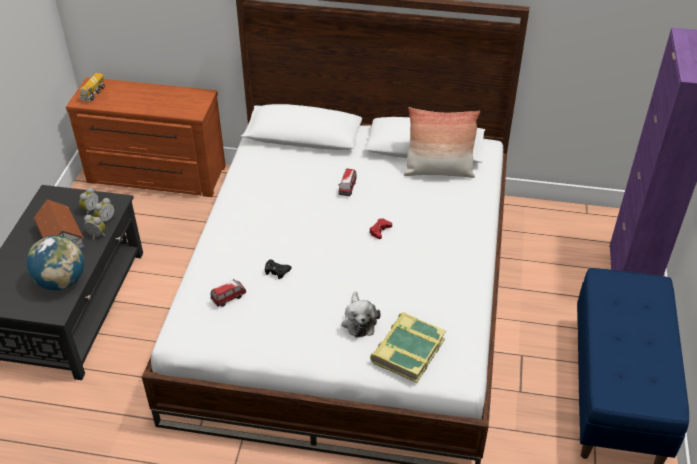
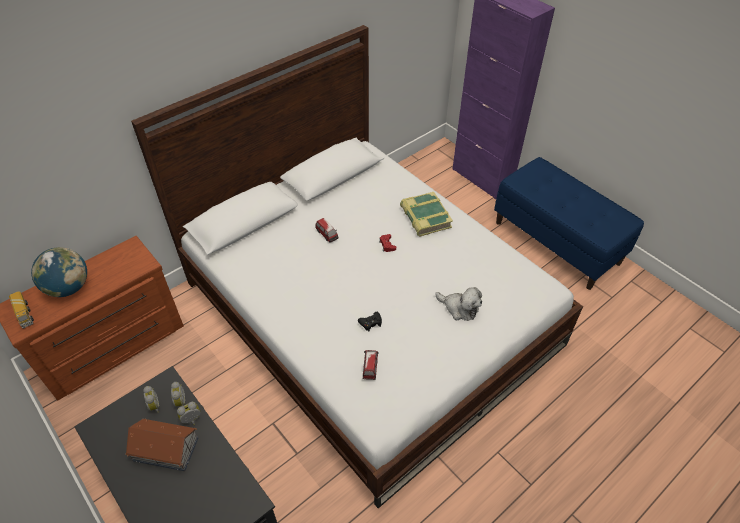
camera: 50 degrees left, 5 degrees up
globe [26,235,84,290] -> globe moved to [31,247,87,297]
book [370,313,446,383] -> book moved to [400,192,453,237]
pillow [403,107,480,178] -> none

